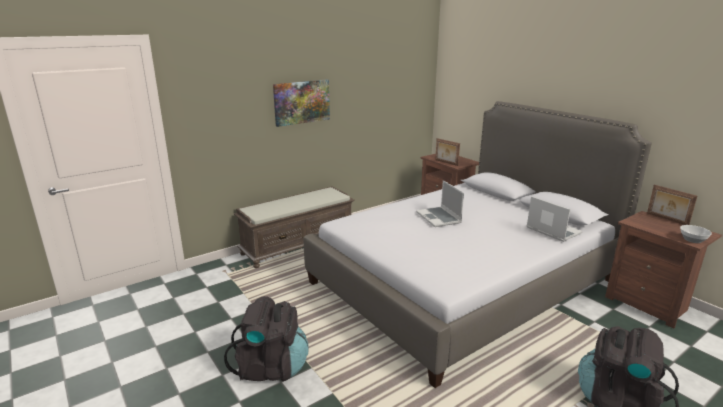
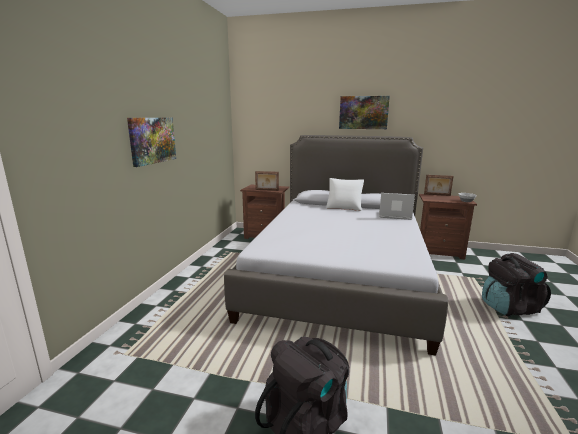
camera: 40 degrees left, 5 degrees down
brown bench [234,186,355,268] -> none
laptop [416,180,464,227] -> none
none -> white pillow [326,178,364,211]
none -> picture [339,96,390,129]

